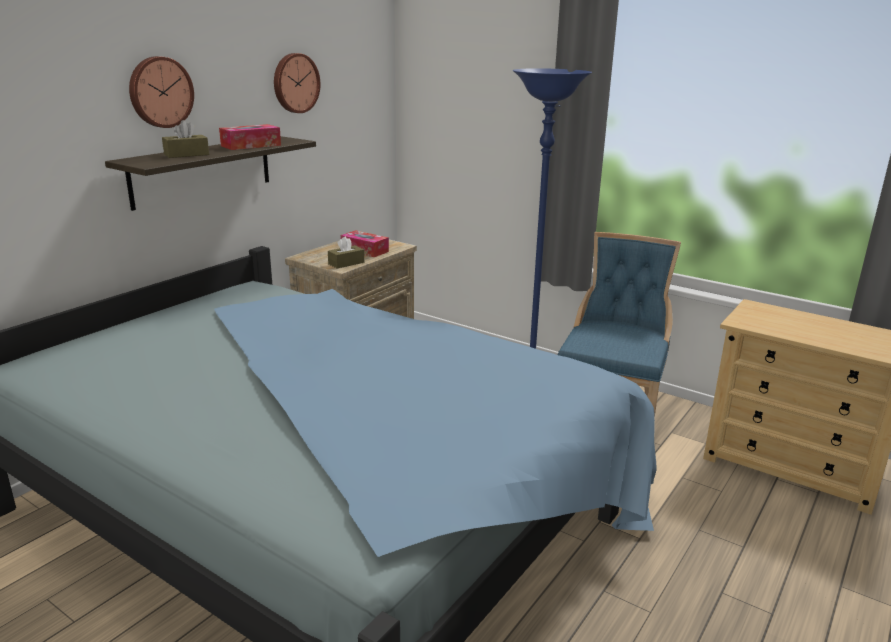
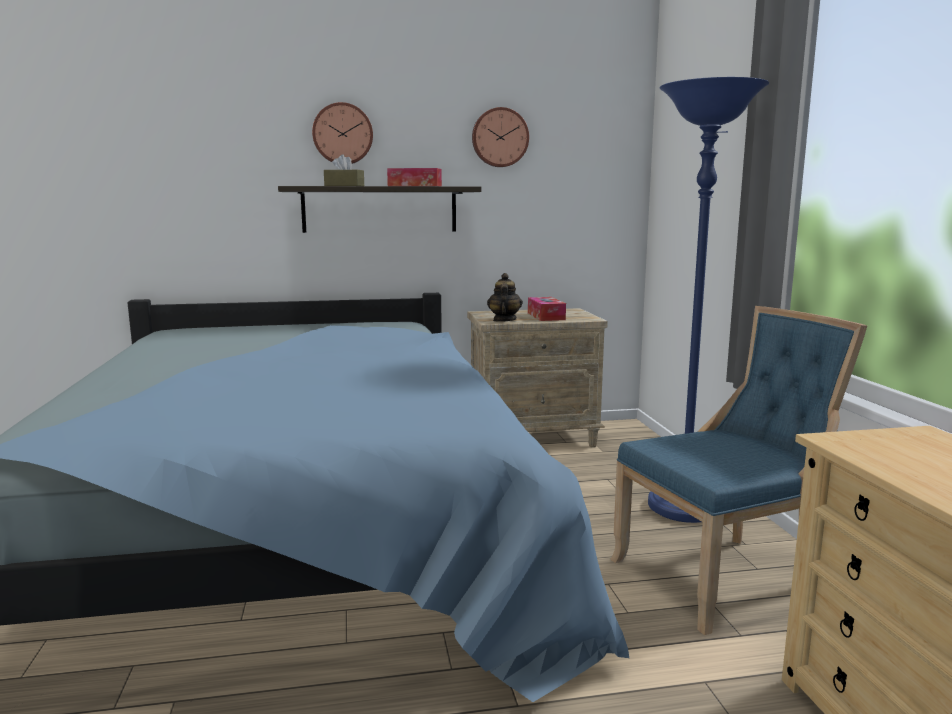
camera: 45 degrees right, 10 degrees down
brown tissue box [328,236,364,269] -> teapot [487,273,523,322]

